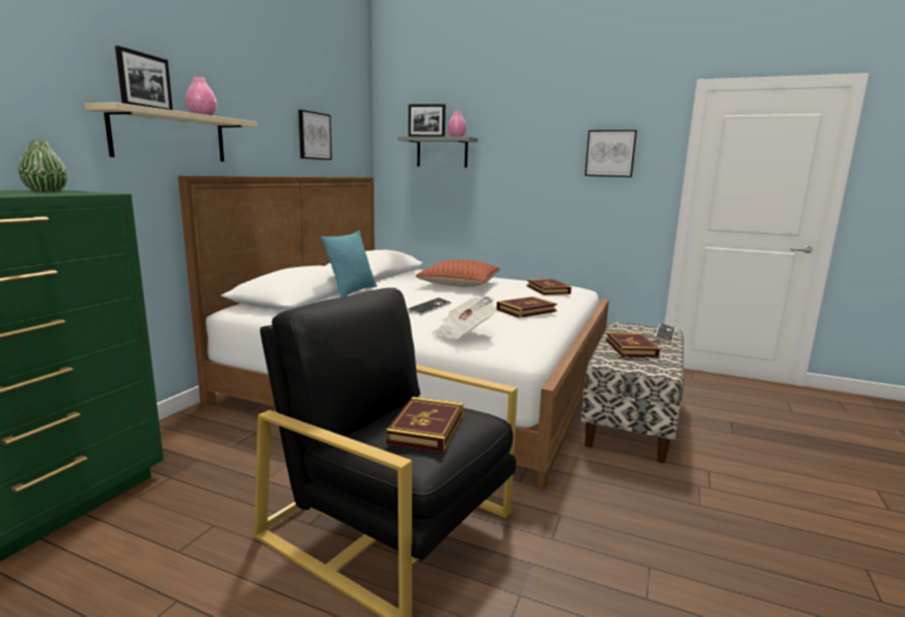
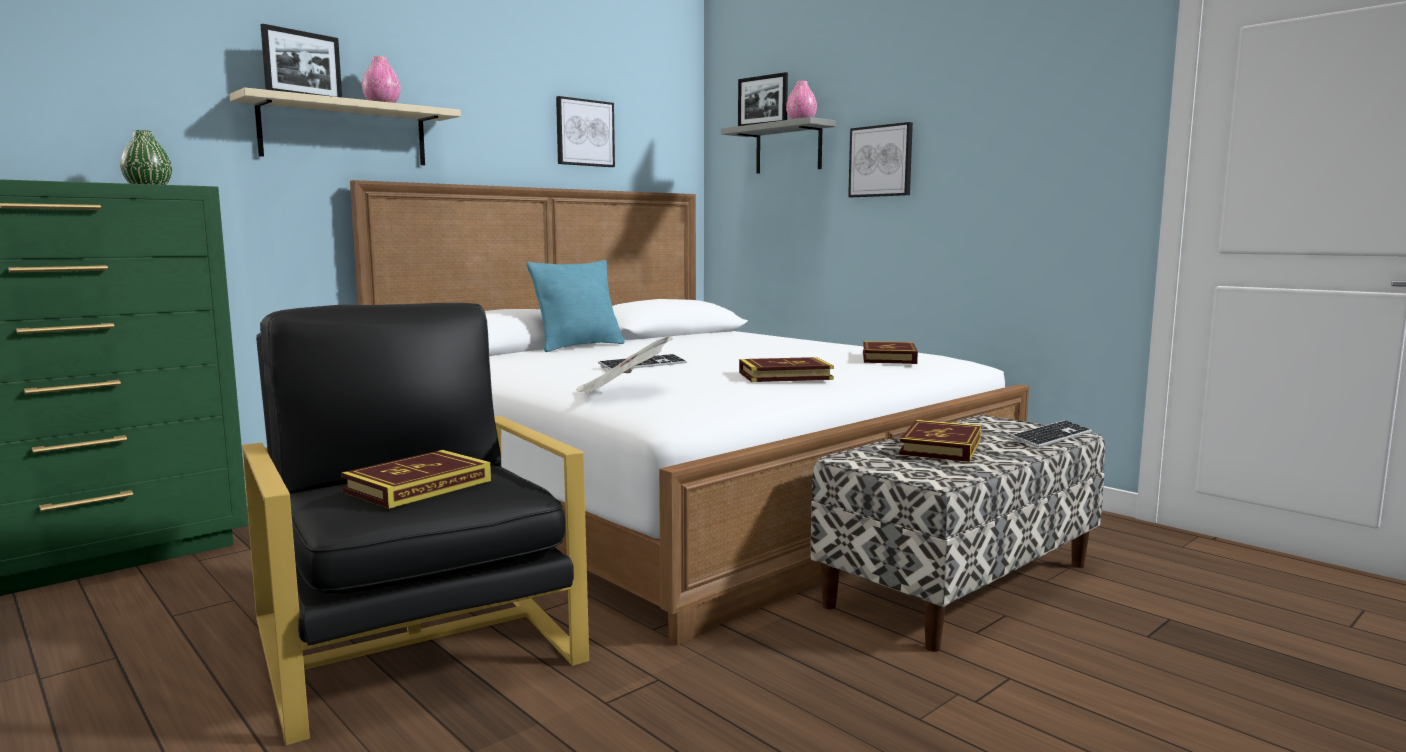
camera: 25 degrees right, 5 degrees down
pillow [416,260,500,287] -> none
picture [585,130,637,177] -> picture moved to [848,122,913,197]

